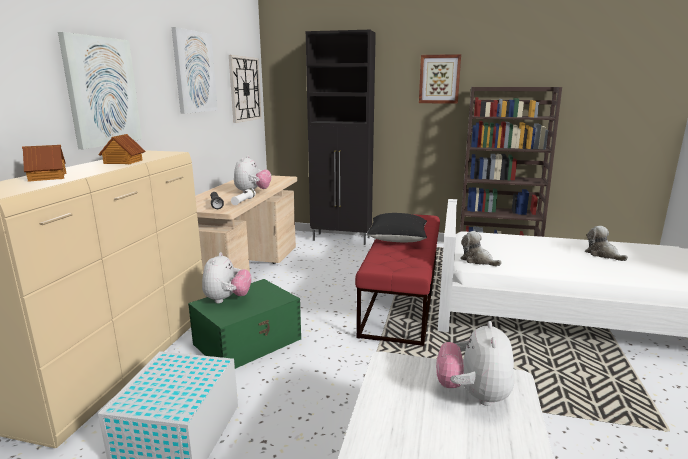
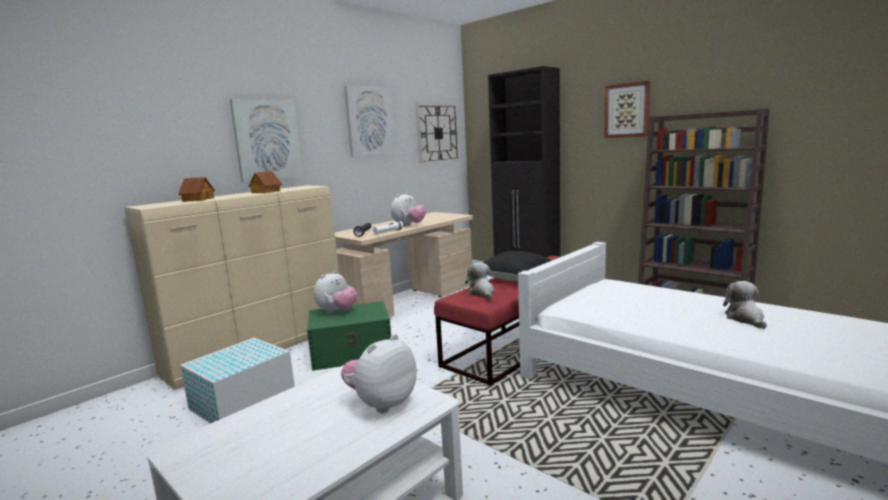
camera: 30 degrees right, 5 degrees down
plush toy [460,231,502,266] -> plush toy moved to [465,262,495,299]

